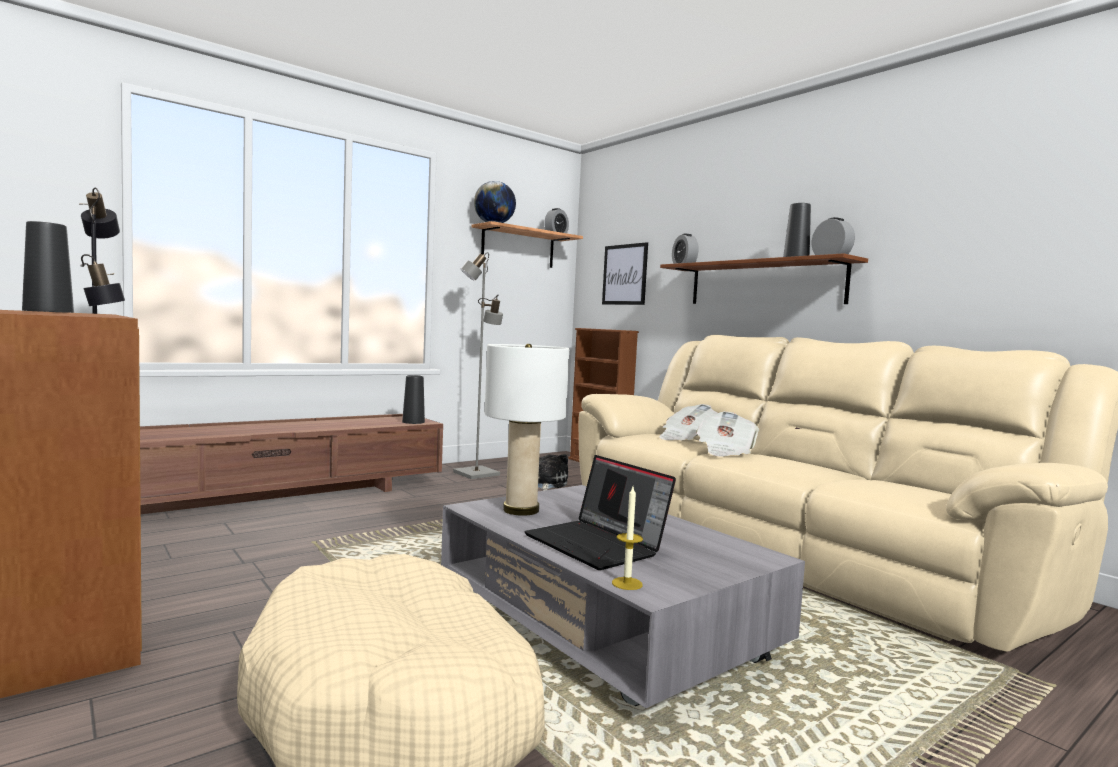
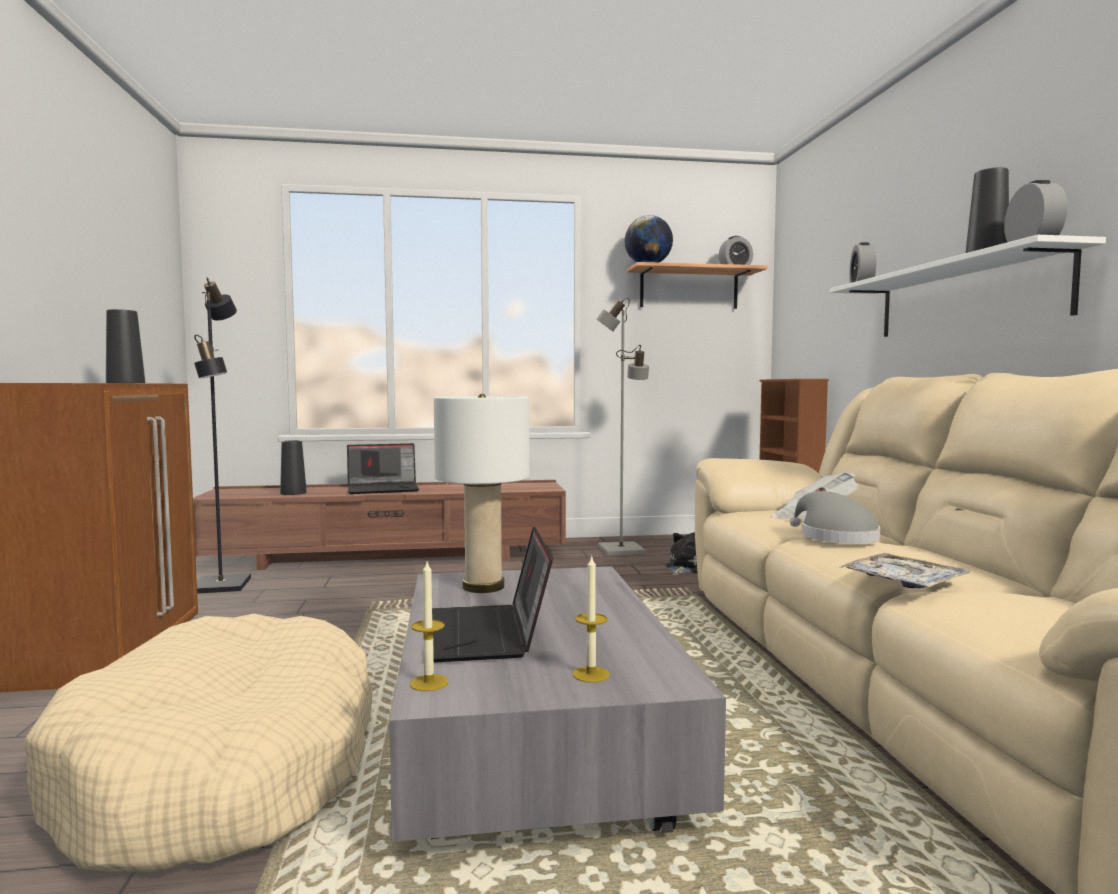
camera: 30 degrees right, 0 degrees up
black vase [402,375,425,424] -> black vase moved to [280,440,307,495]
picture [602,242,648,305] -> none
brown shelf [660,253,868,304] -> white shelf [830,235,1106,337]
newspaper [696,411,759,457] -> grey hat [790,491,880,544]
none -> laptop [347,443,419,494]
none -> candle [573,555,610,682]
none -> tray [841,553,970,588]

